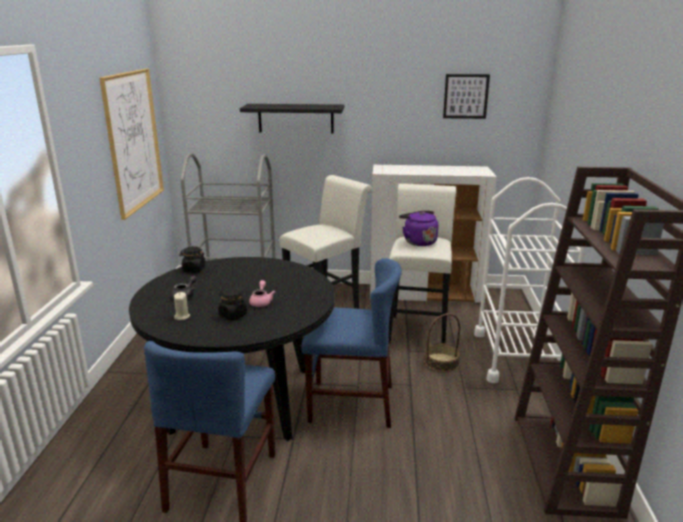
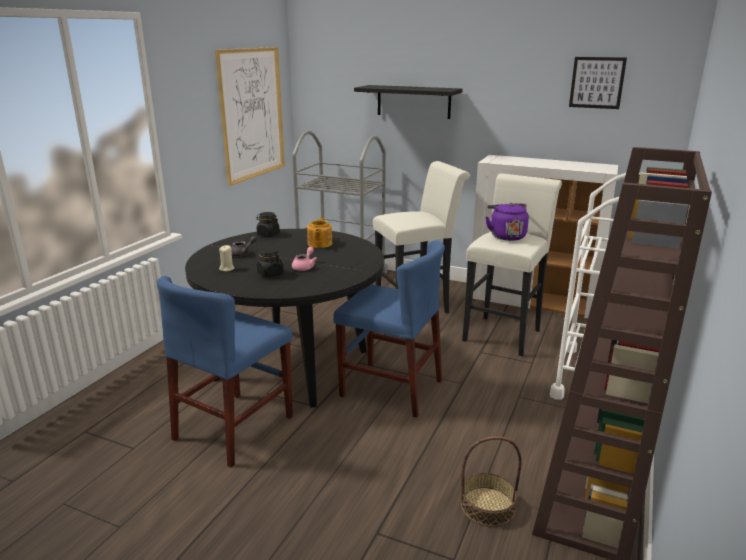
camera: 20 degrees right, 0 degrees up
basket [424,313,461,372] -> basket moved to [461,436,522,527]
none -> teapot [307,218,332,248]

